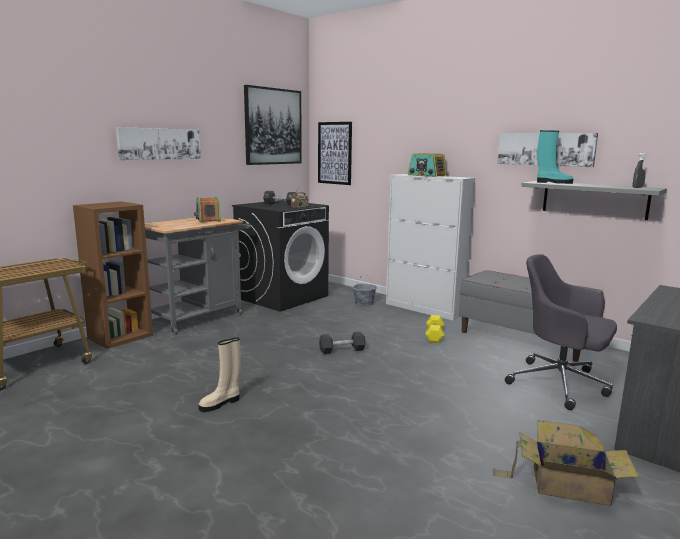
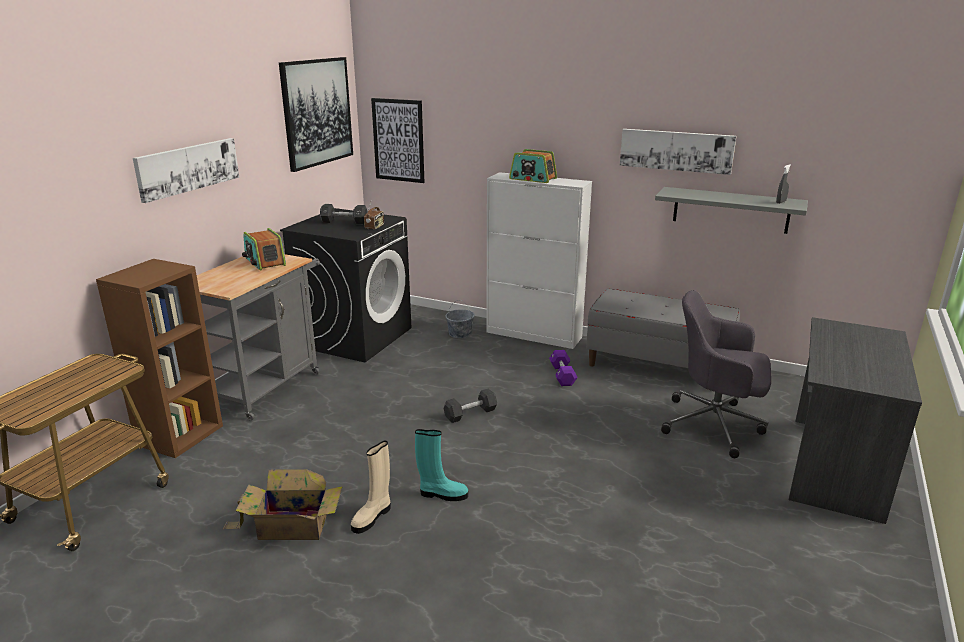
camera: 15 degrees left, 10 degrees up
yellow dumbbell [426,315,444,343] -> purple dumbbell [549,350,578,386]
cardboard box [493,420,639,506] -> cardboard box moved to [223,469,342,540]
turquoise boot [537,130,573,184] -> turquoise boot moved to [415,429,468,501]

